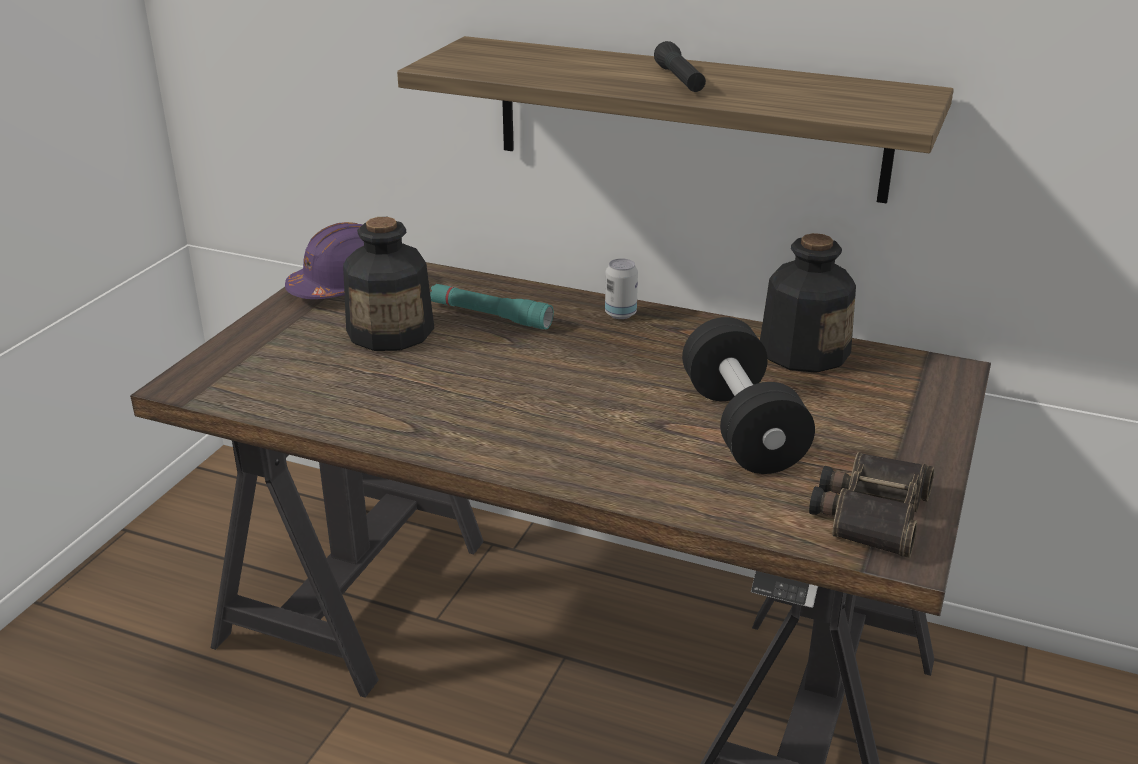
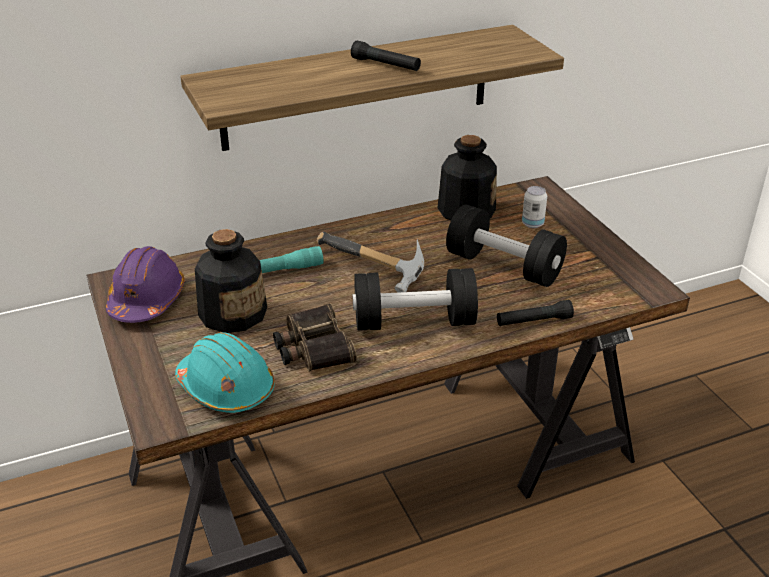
camera: 45 degrees left, 5 degrees up
can [605,258,638,319] -> can moved to [522,186,547,228]
binoculars [809,452,934,558] -> binoculars moved to [273,303,357,371]
none -> turquoise hard hat [175,332,275,413]
none -> hammer [317,232,424,293]
none -> black dumbbell [353,268,478,331]
none -> black flashlight [497,300,574,326]

